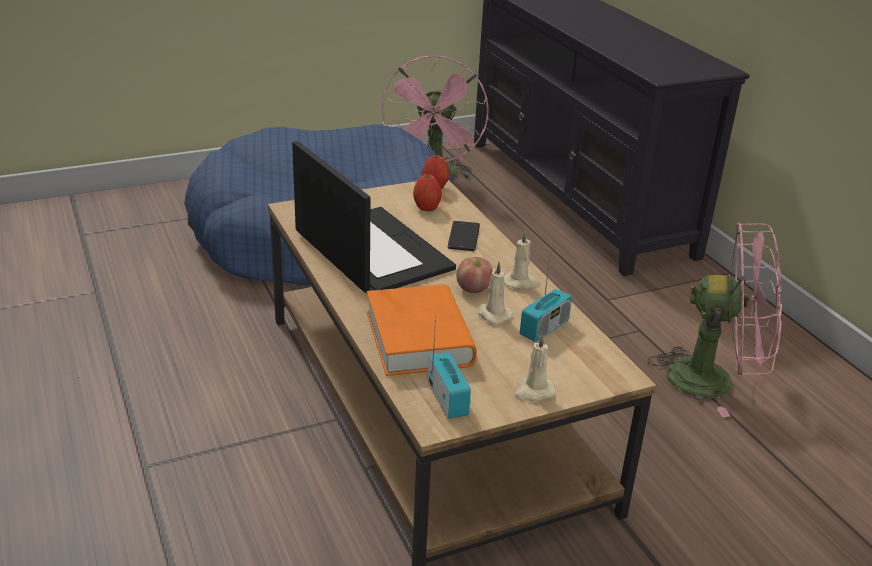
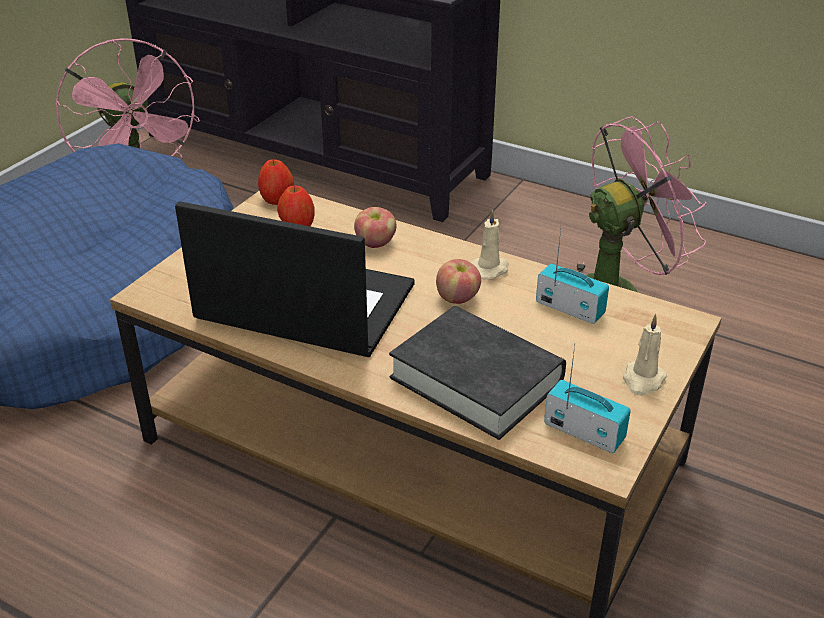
camera: 35 degrees left, 5 degrees up
orange book [367,285,477,376] -> black book [389,306,566,440]
phone [448,221,480,251] -> apple [354,207,397,248]
beige candle [478,261,512,324] -> none
radio [520,249,572,342] -> radio turned 60 degrees counterclockwise [536,230,609,324]

